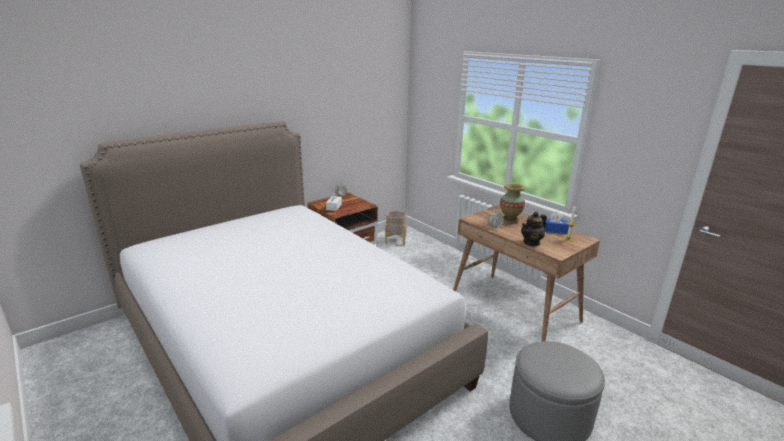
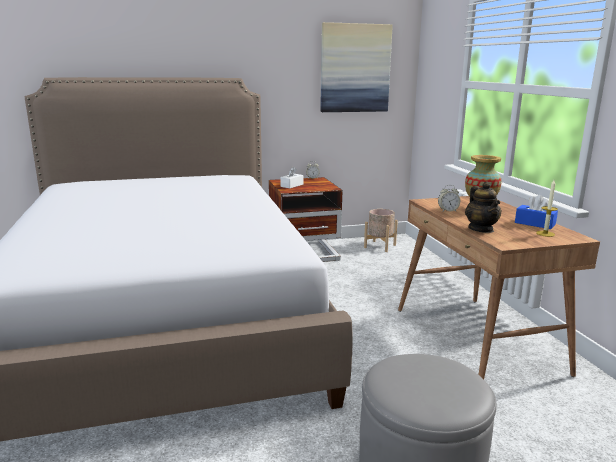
camera: 25 degrees right, 5 degrees down
teapot [521,211,547,246] -> teapot turned 90 degrees counterclockwise [465,182,502,233]
none -> picture [320,22,393,112]

